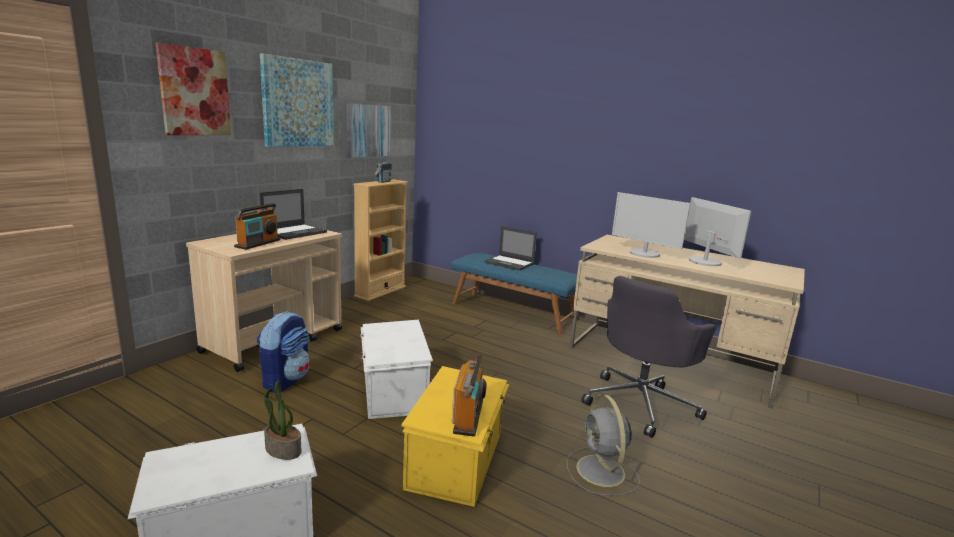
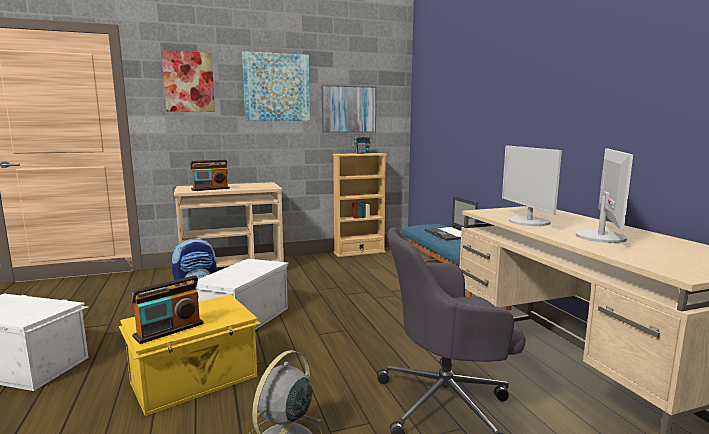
camera: 40 degrees right, 5 degrees down
laptop [260,189,327,240] -> none
potted plant [264,381,301,460] -> none

